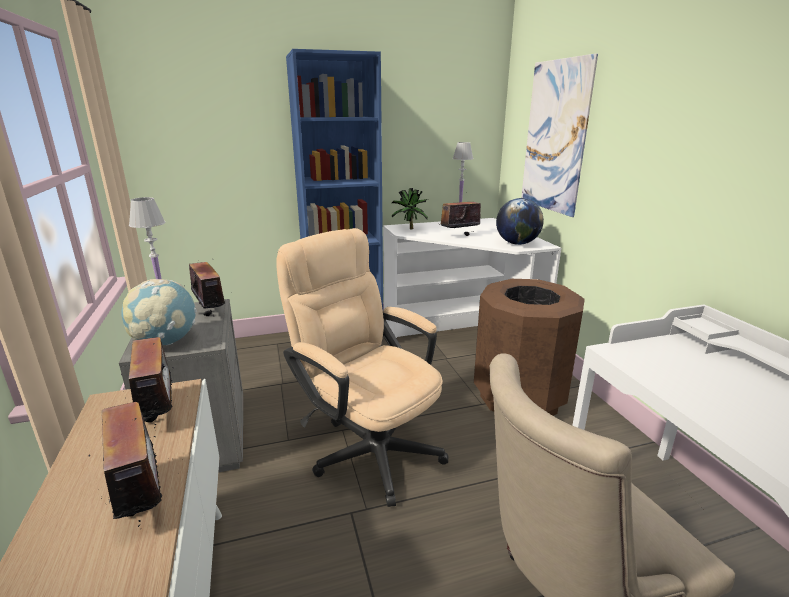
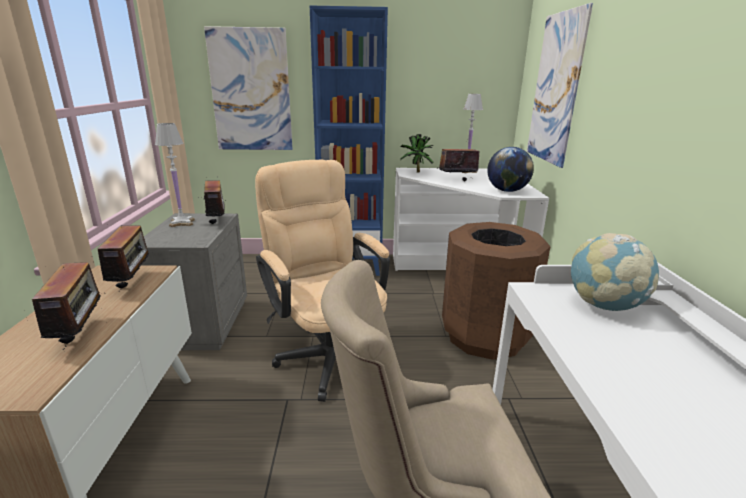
camera: 15 degrees right, 0 degrees up
globe [121,279,197,345] -> globe moved to [571,233,659,311]
none -> picture [204,26,293,150]

